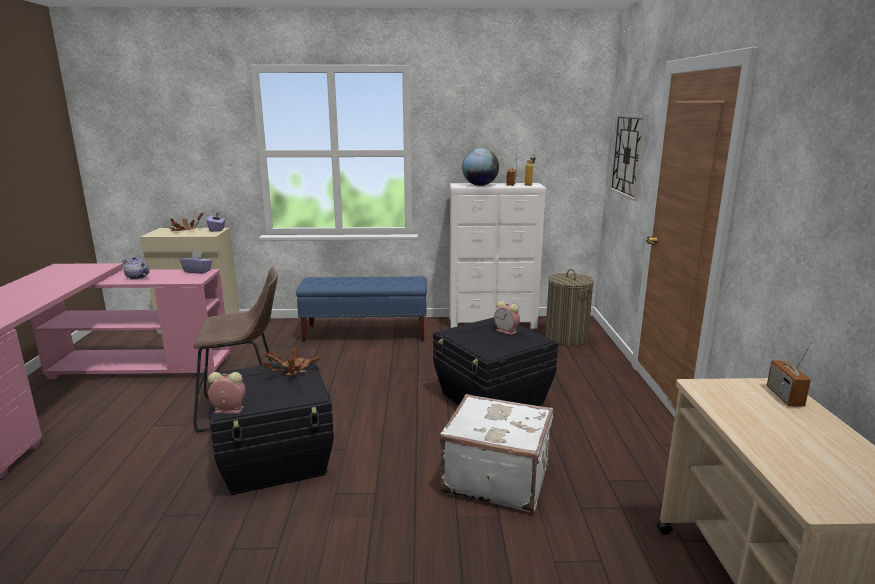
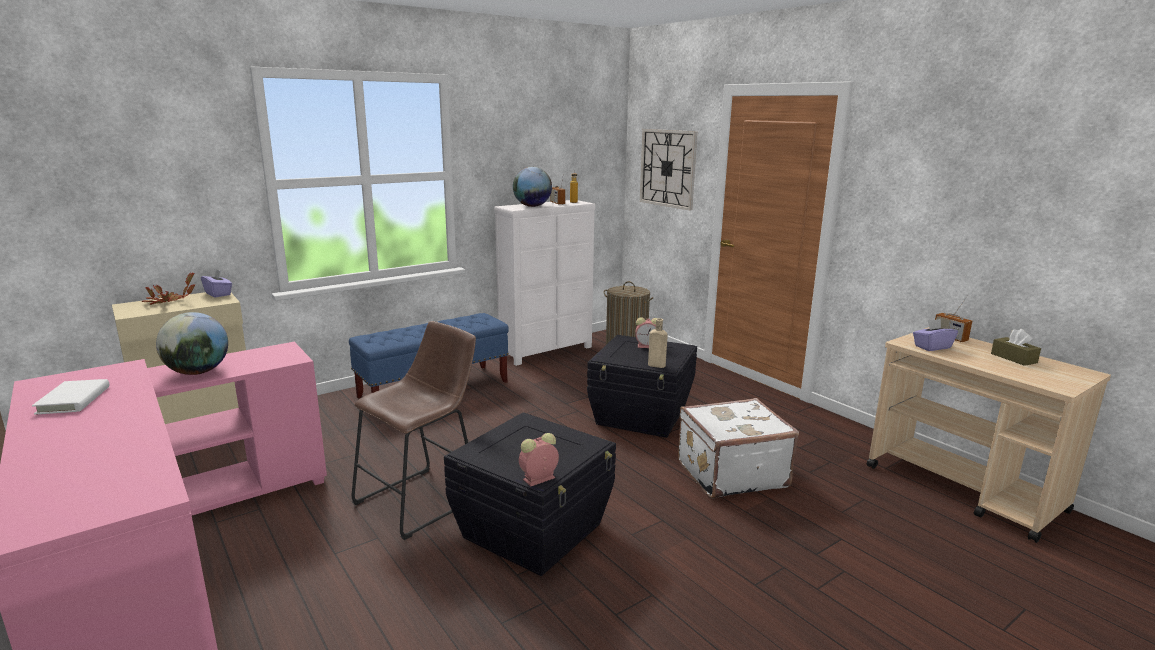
camera: 35 degrees left, 0 degrees up
teapot [122,257,150,280] -> globe [156,312,228,375]
purple tissue box [180,251,212,274] -> purple tissue box moved to [913,319,958,351]
potted plant [263,347,322,375] -> none
none -> white book [32,379,109,415]
none -> beige bottle [648,318,668,368]
none -> brown tissue box [991,329,1041,366]

